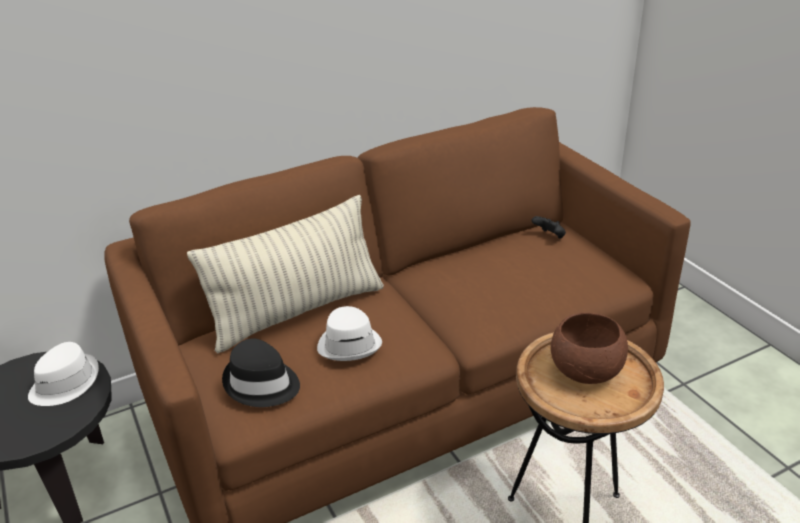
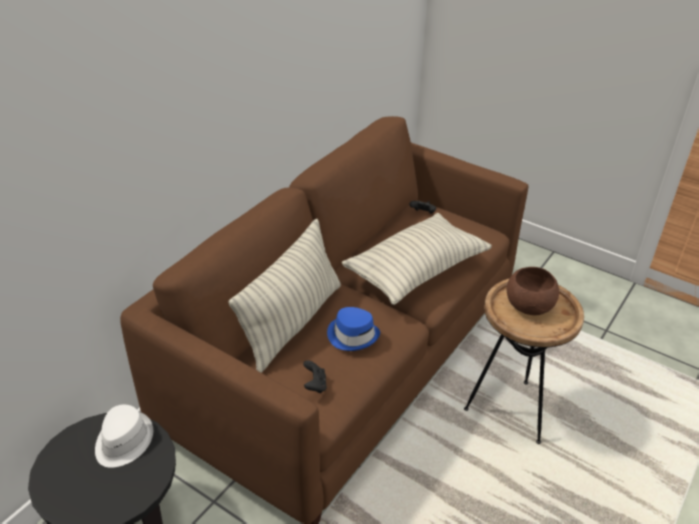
camera: 30 degrees left, 5 degrees up
black hat [222,338,300,407] -> black game controller [303,360,327,393]
white hat [317,306,382,361] -> blue hat [327,307,380,351]
none -> pillow [342,213,492,305]

